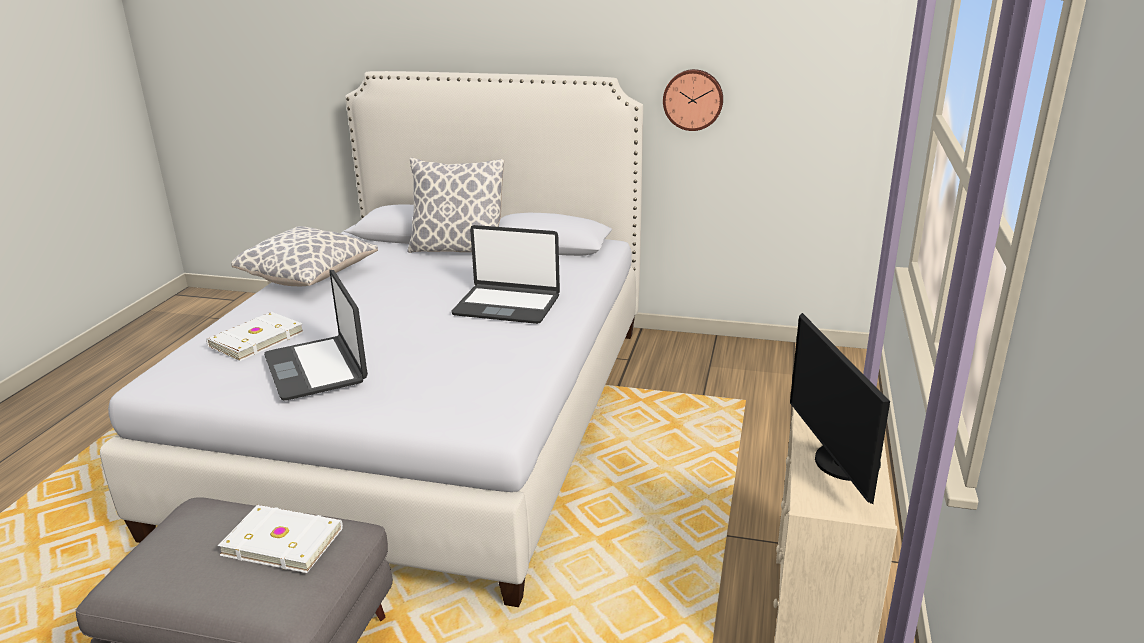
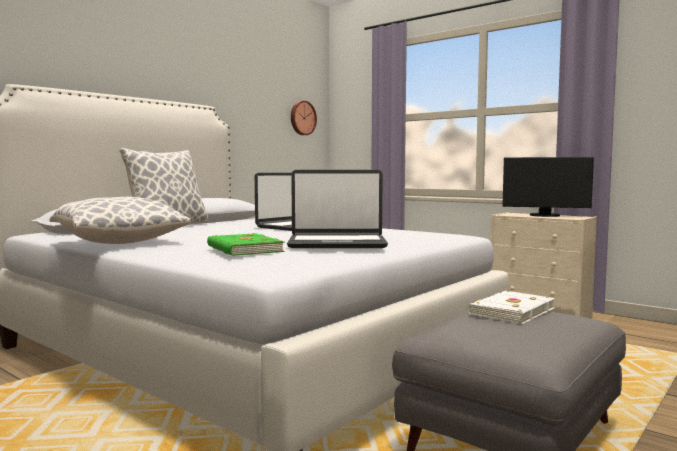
camera: 65 degrees left, 20 degrees down
white book [206,312,304,361] -> green book [207,233,285,256]
wall clock [663,69,723,131] -> wall clock moved to [291,101,317,135]

